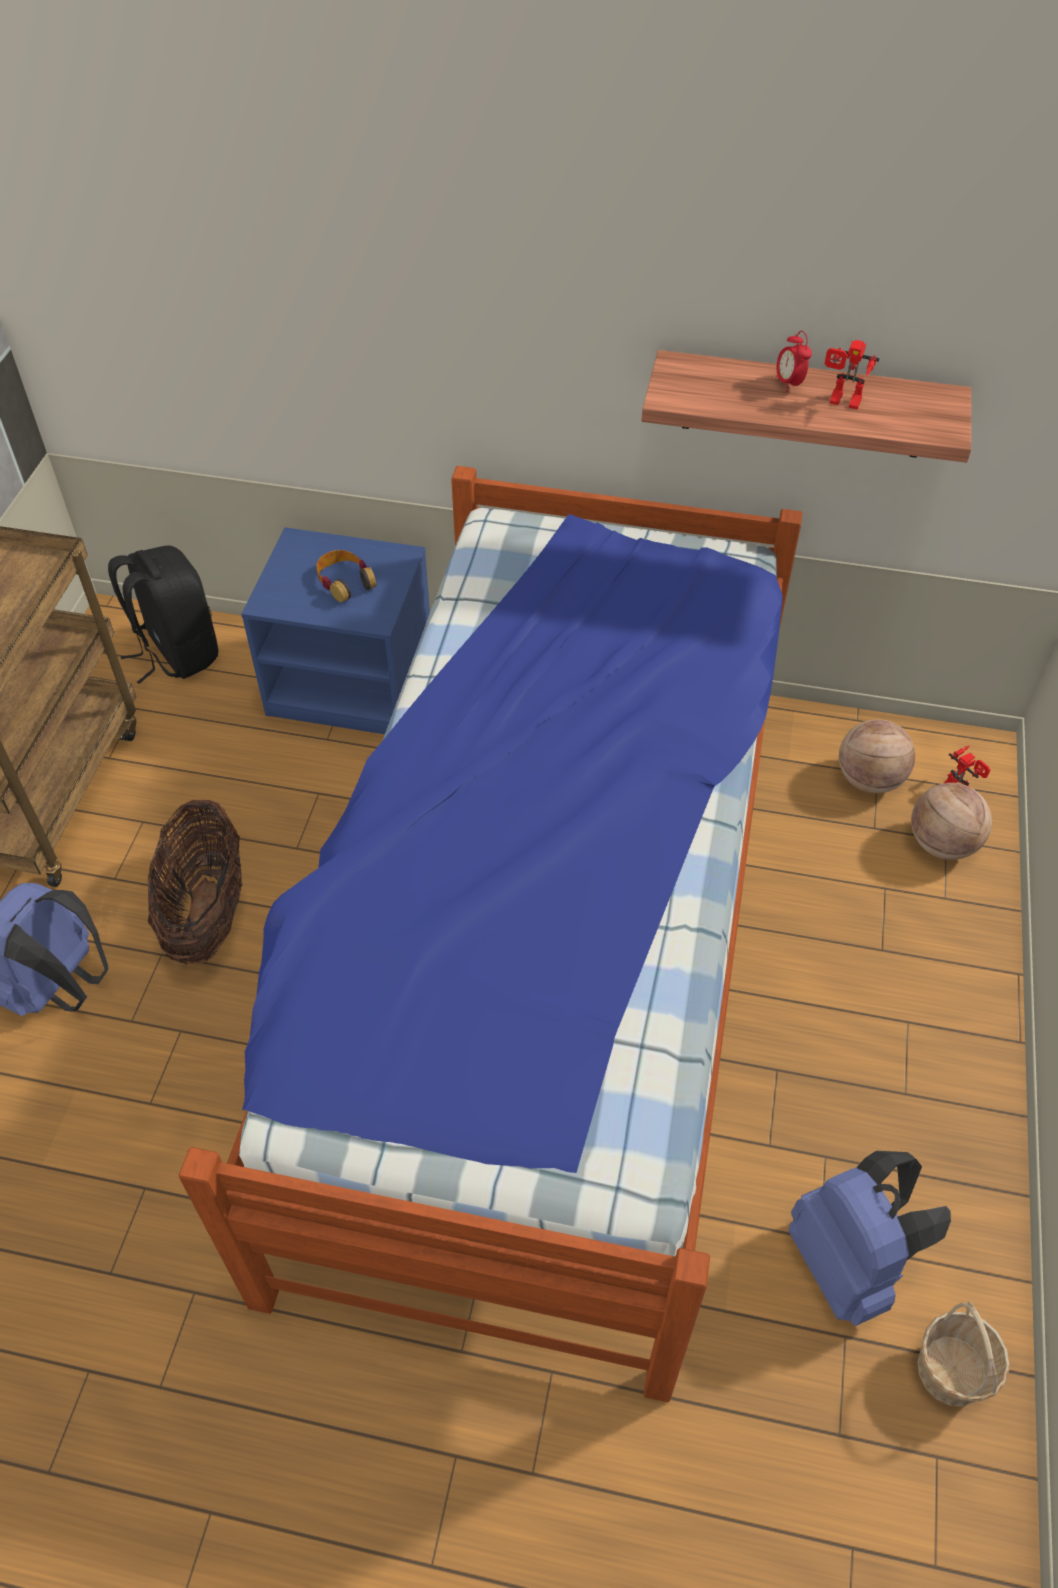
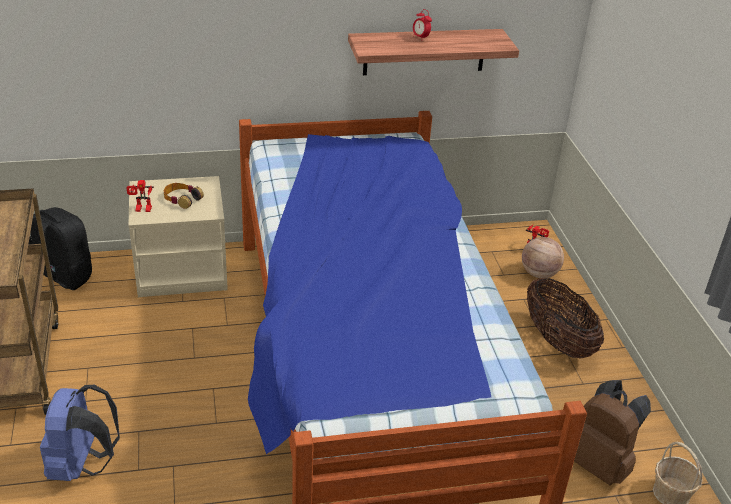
camera: 25 degrees left, 15 degrees down
basket [148,800,242,964] -> basket moved to [527,278,604,359]
blue nightstand [241,527,430,734] -> beige nightstand [129,176,228,297]
blue backpack [788,1151,951,1326] -> brown backpack [574,380,651,485]
toy robot [824,340,880,410] -> toy robot moved to [127,180,154,212]
basketball [839,719,915,793] -> none

